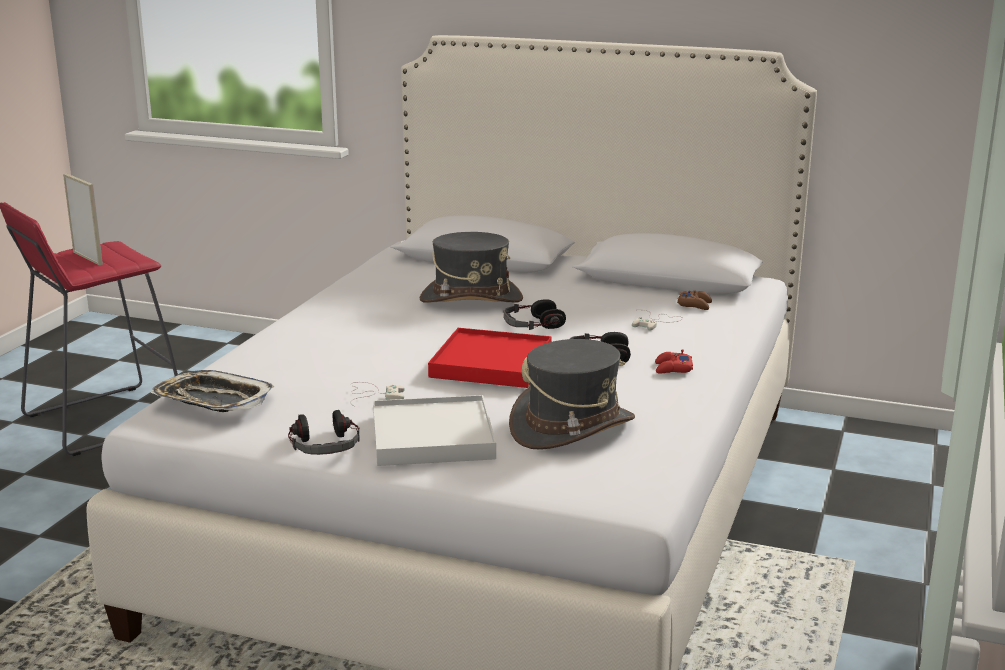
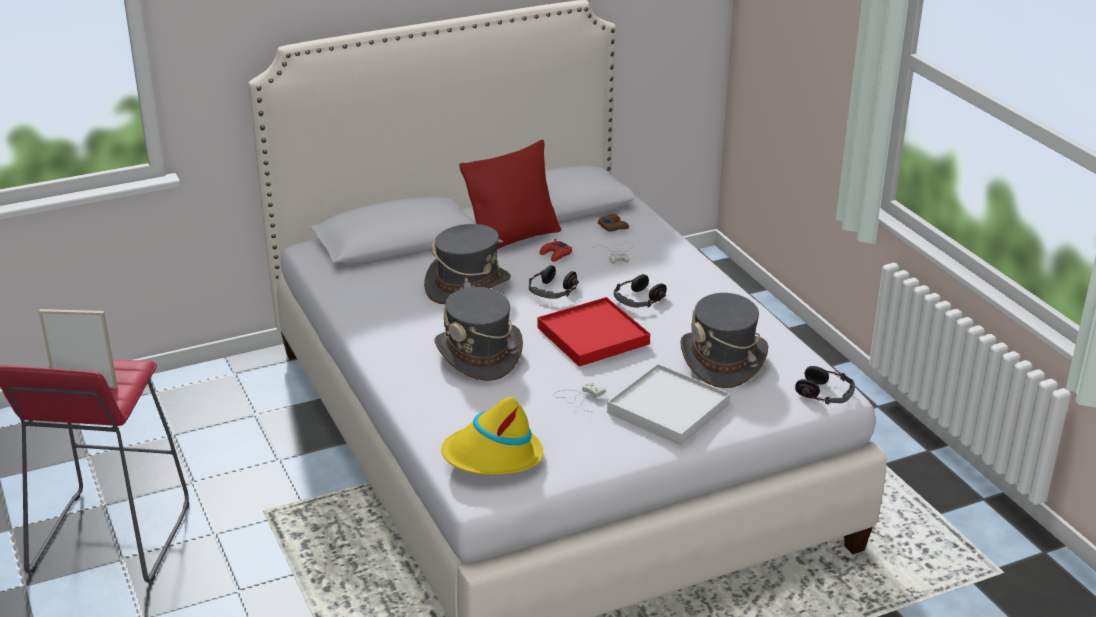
camera: 45 degrees left, 10 degrees up
tray [151,370,274,412] -> yellow hat [441,397,543,475]
headphones [288,410,360,455] -> headphones moved to [795,366,855,405]
red game controller [655,349,693,373] -> red game controller moved to [539,239,572,262]
none -> grey hat [435,287,523,381]
none -> red pillow [459,140,561,249]

